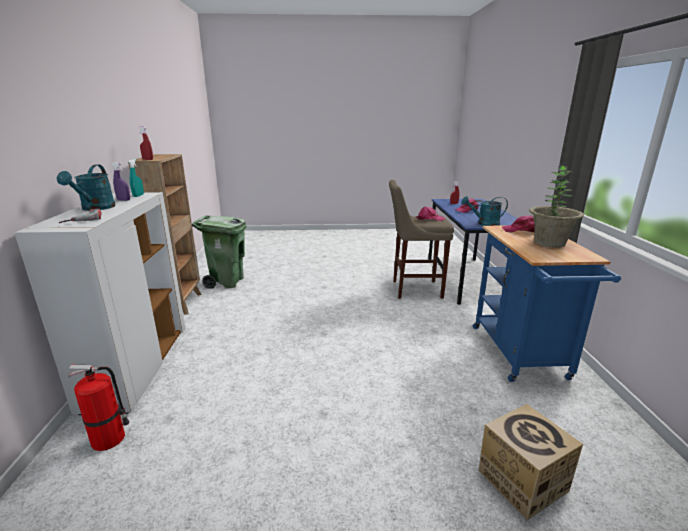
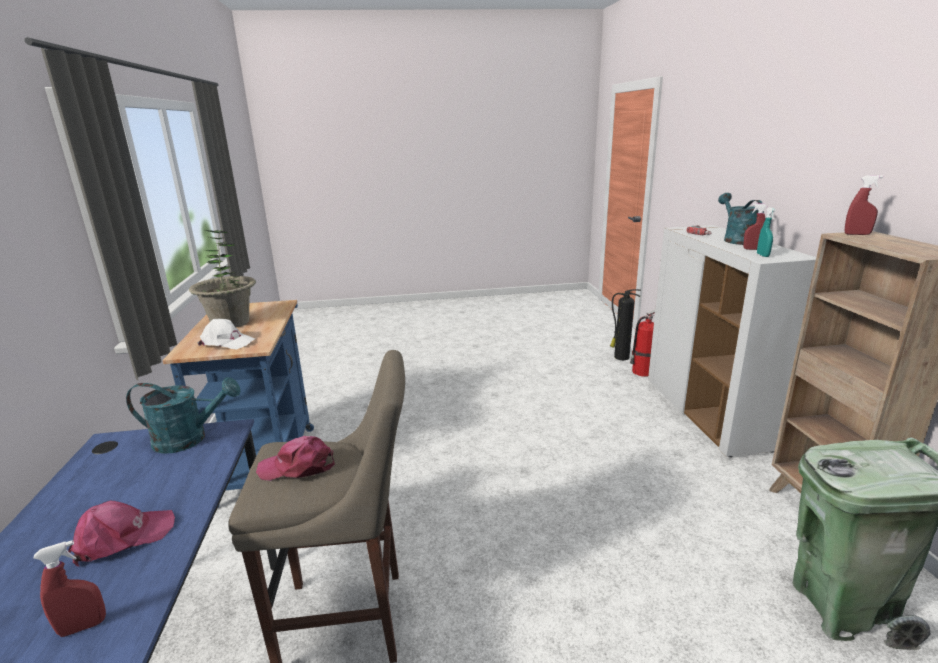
camera: 175 degrees right, 0 degrees up
purple spray bottle [112,162,130,201] -> red spray bottle [743,203,767,250]
cardboard box [479,404,583,520] -> none
pink cap [502,215,535,233] -> white cap [198,319,255,350]
none -> fire extinguisher [610,289,641,360]

